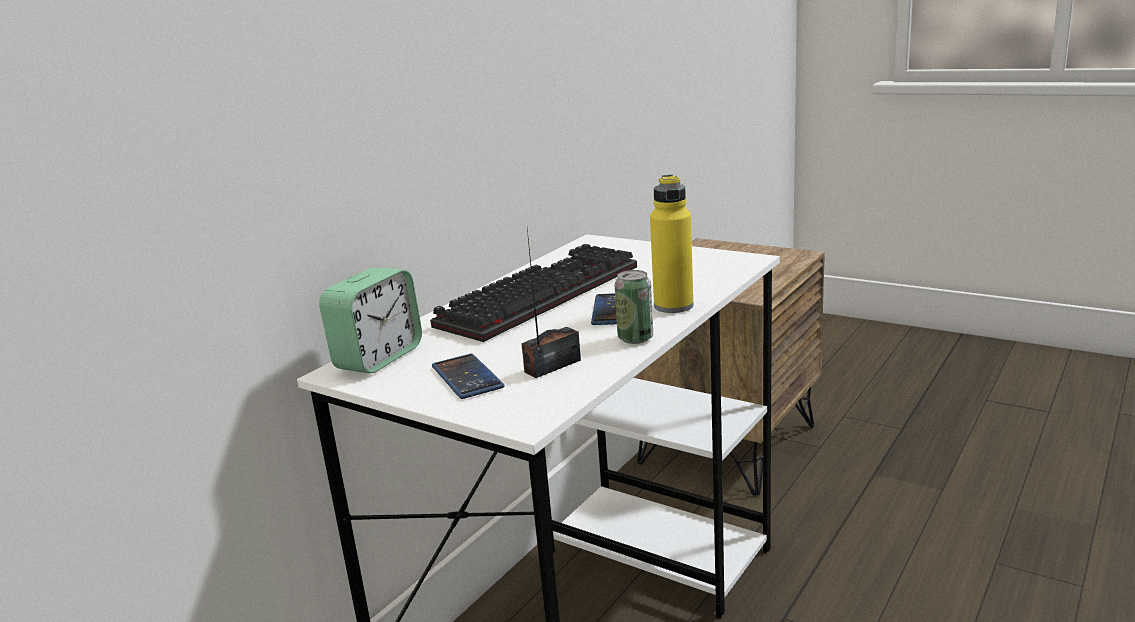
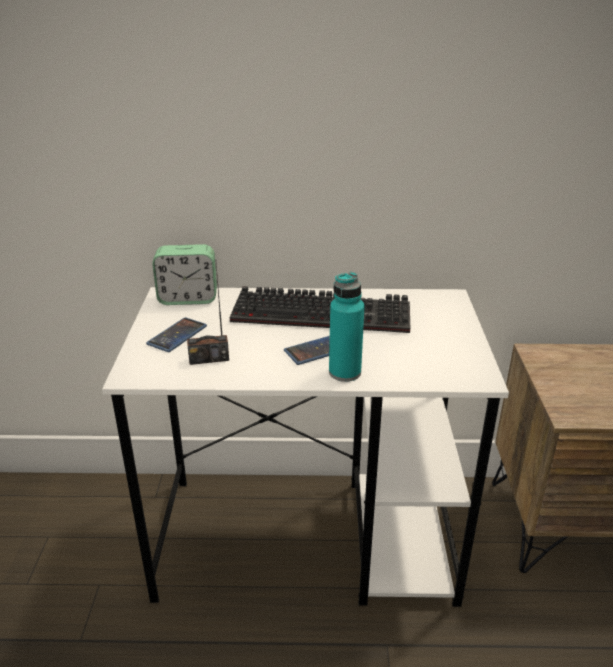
camera: 55 degrees right, 10 degrees up
radio [521,229,581,378] -> radio turned 150 degrees clockwise [187,264,229,365]
can [615,270,653,344] -> none
yellow bottle [650,174,693,313] -> turquoise bottle [329,272,365,382]

